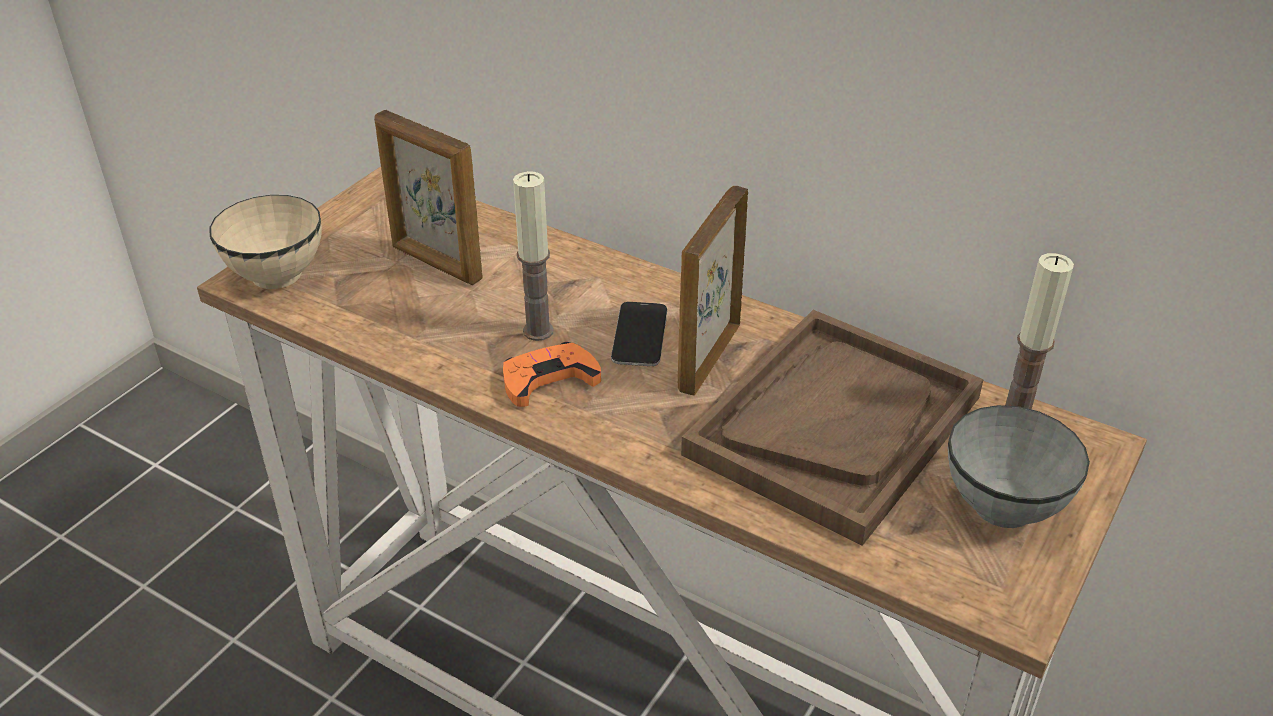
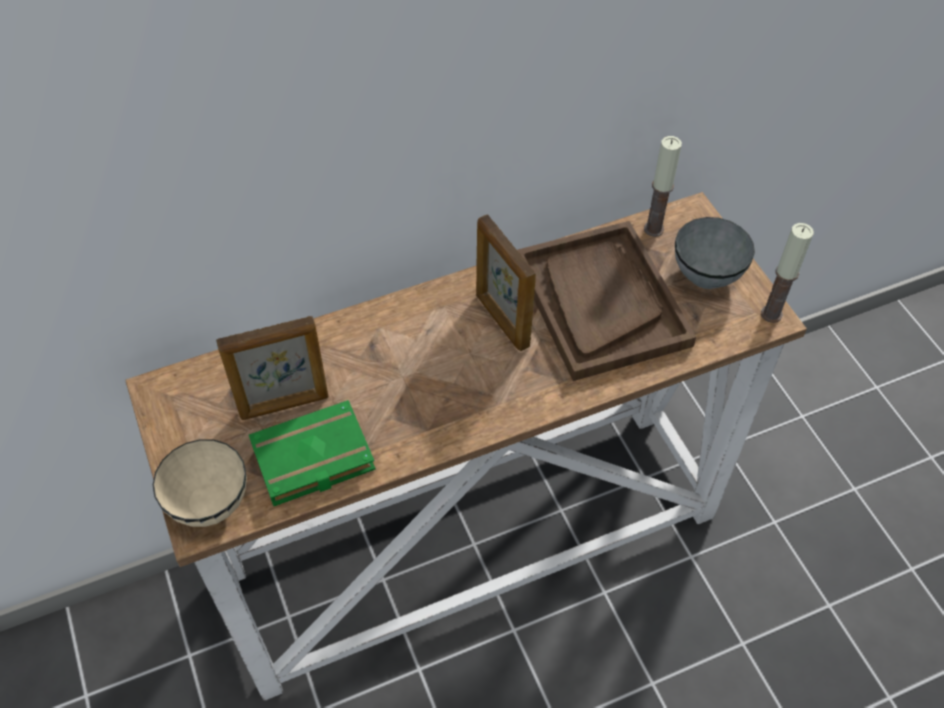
camera: 55 degrees left, 15 degrees up
orange game controller [503,342,601,407] -> none
candle [513,171,553,341] -> candle moved to [761,223,814,323]
phone [611,302,667,366] -> none
none -> green book [249,400,376,506]

